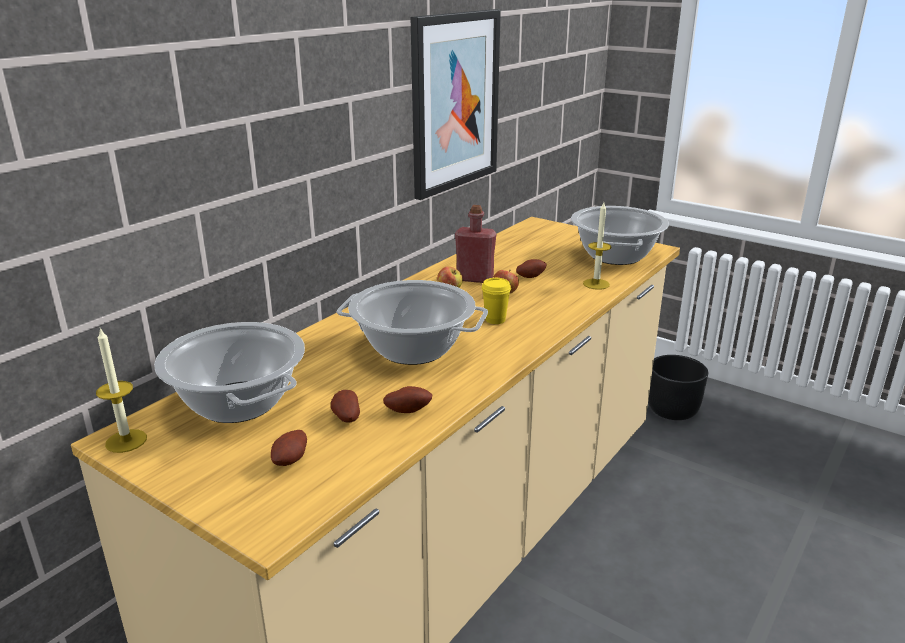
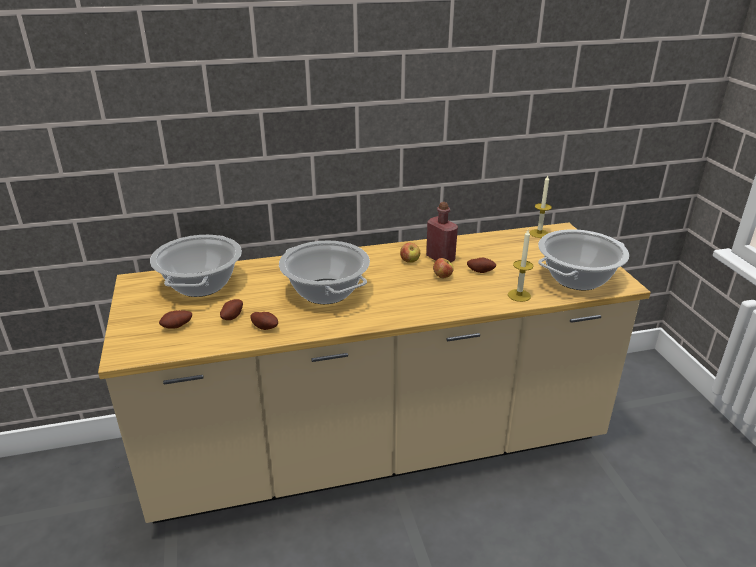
camera: 40 degrees right, 5 degrees up
candle [96,328,147,453] -> candle moved to [530,176,552,238]
picture [411,9,501,200] -> none
yellow cup [481,278,511,324] -> none
black planter [648,355,708,420] -> none

